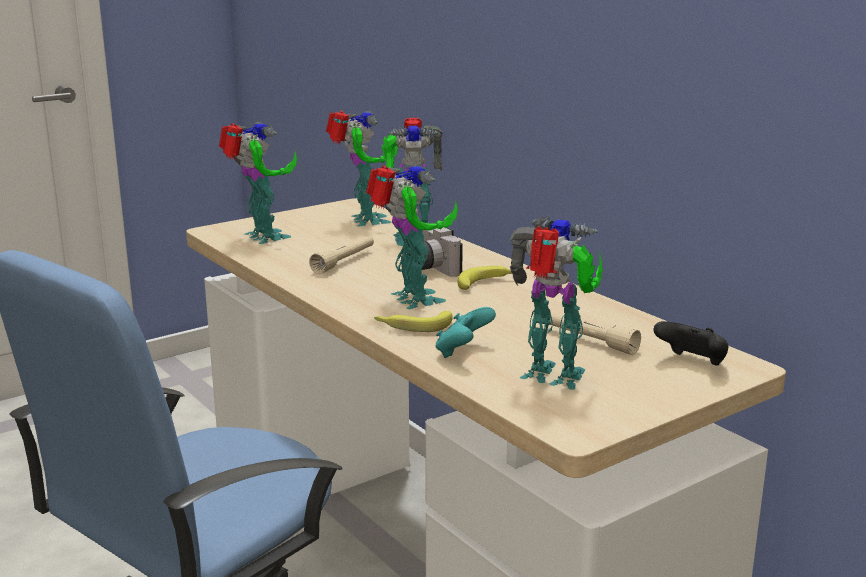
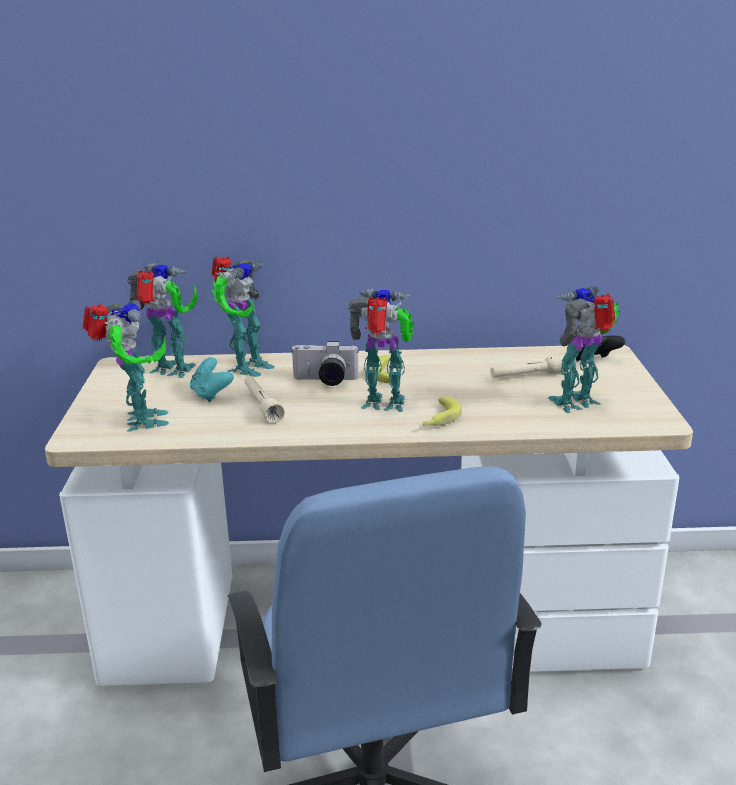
camera: 55 degrees left, 5 degrees up
toy robot [219,121,297,244] -> toy robot turned 75 degrees clockwise [83,300,169,432]
turquoise game controller [435,307,496,358] -> turquoise game controller moved to [190,357,234,402]

